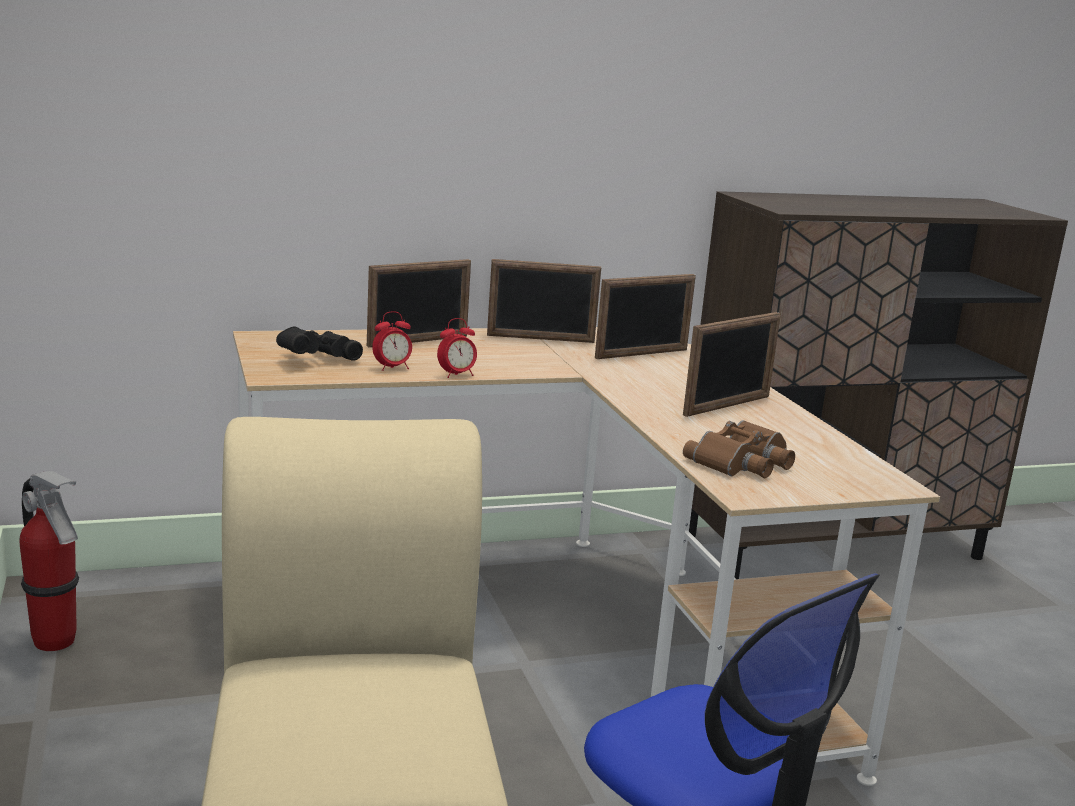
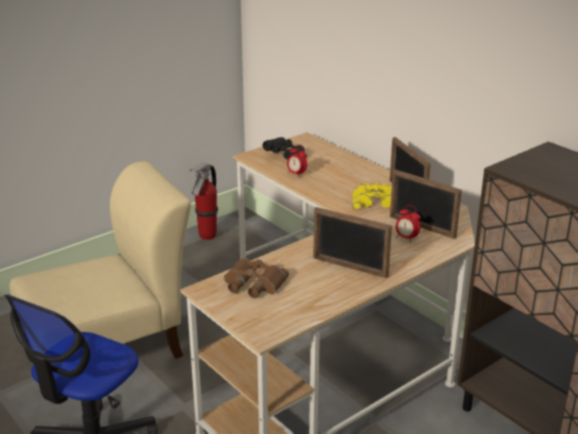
camera: 70 degrees right, 10 degrees up
picture frame [367,259,471,347] -> none
alarm clock [437,318,477,378] -> alarm clock moved to [396,205,421,243]
none -> yellow binoculars [352,183,392,210]

